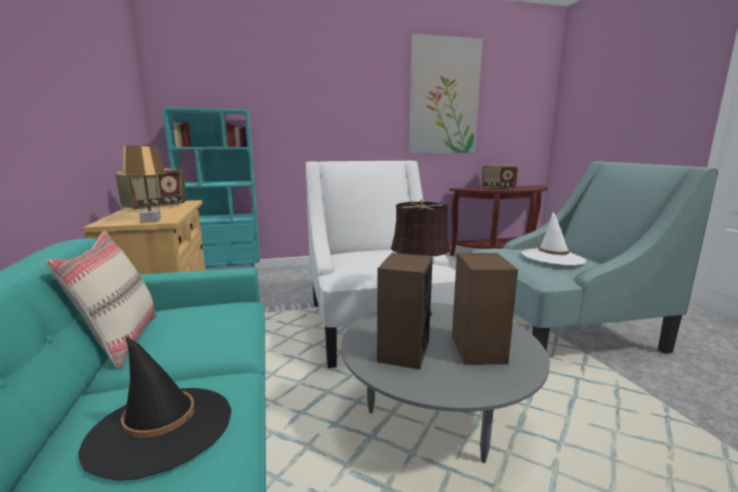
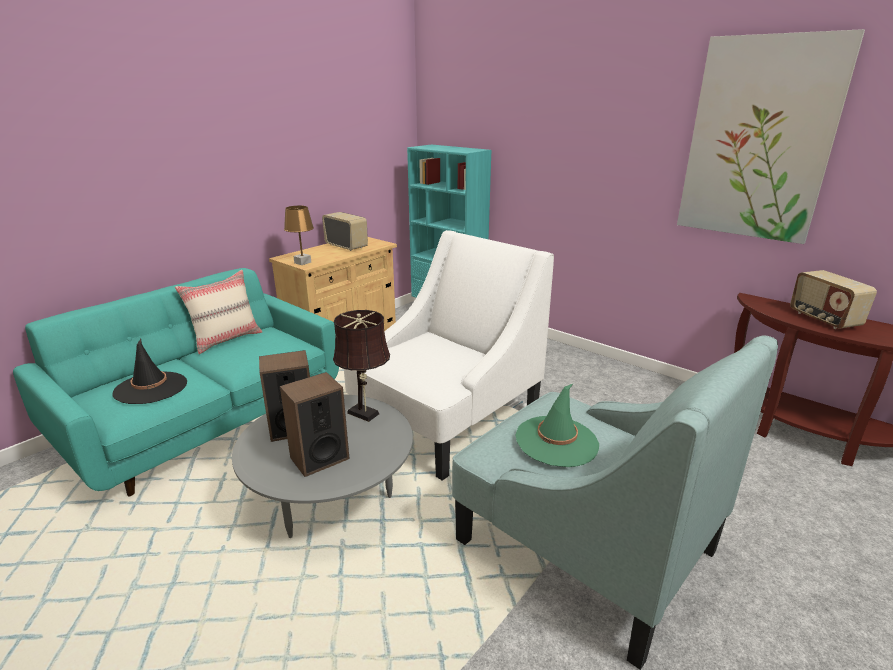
camera: 55 degrees right, 10 degrees up
radio [115,169,186,211] -> radio turned 135 degrees counterclockwise [322,212,368,251]
white hat [521,212,587,265] -> green hat [515,384,599,467]

